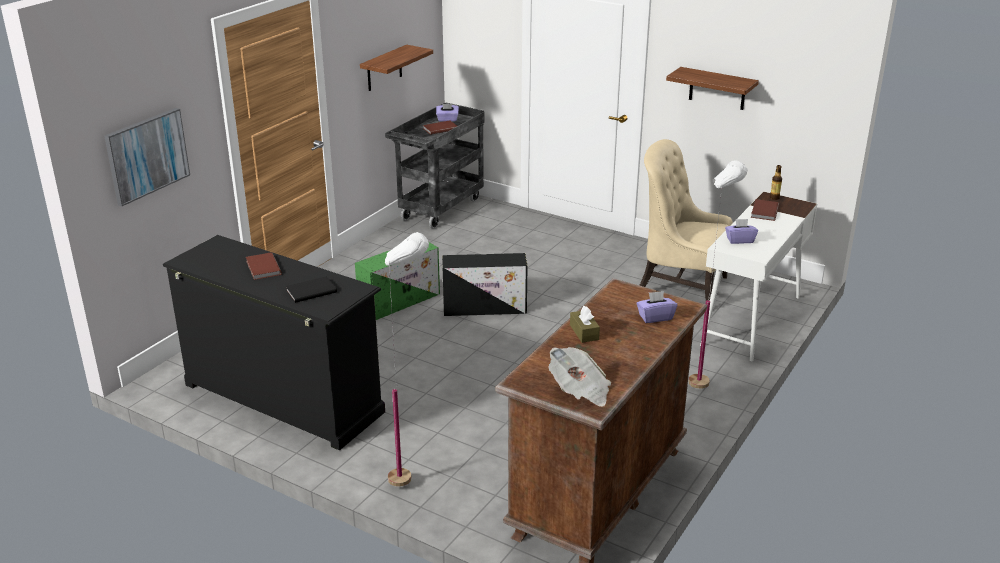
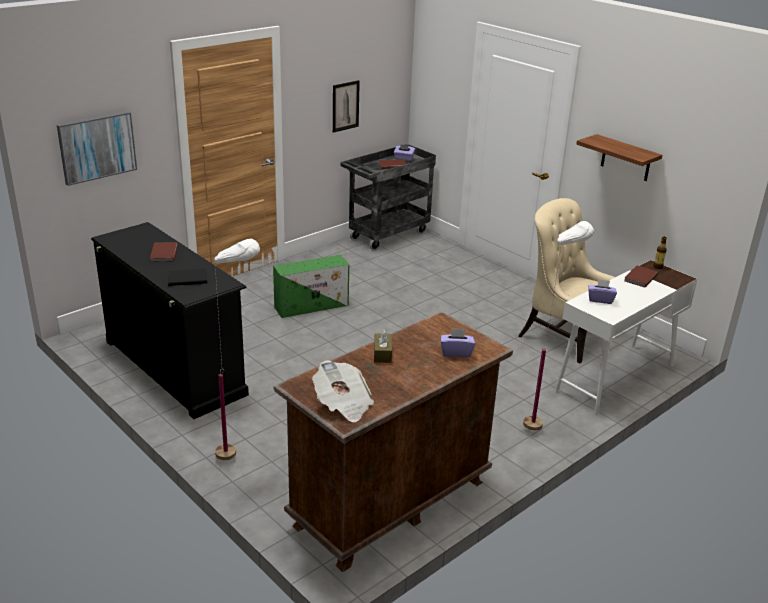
camera: 15 degrees right, 0 degrees up
shelf [360,45,433,91] -> picture [333,80,360,133]
black storage box [442,253,528,316] -> none

